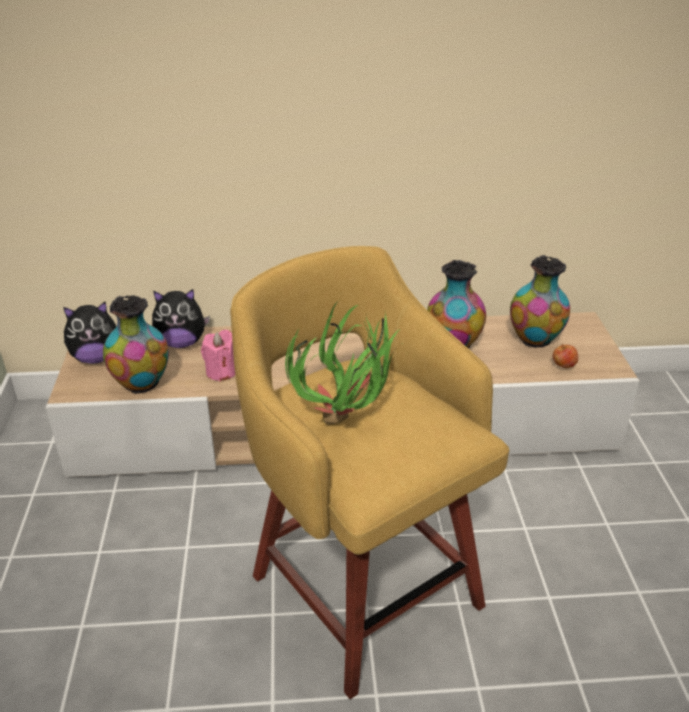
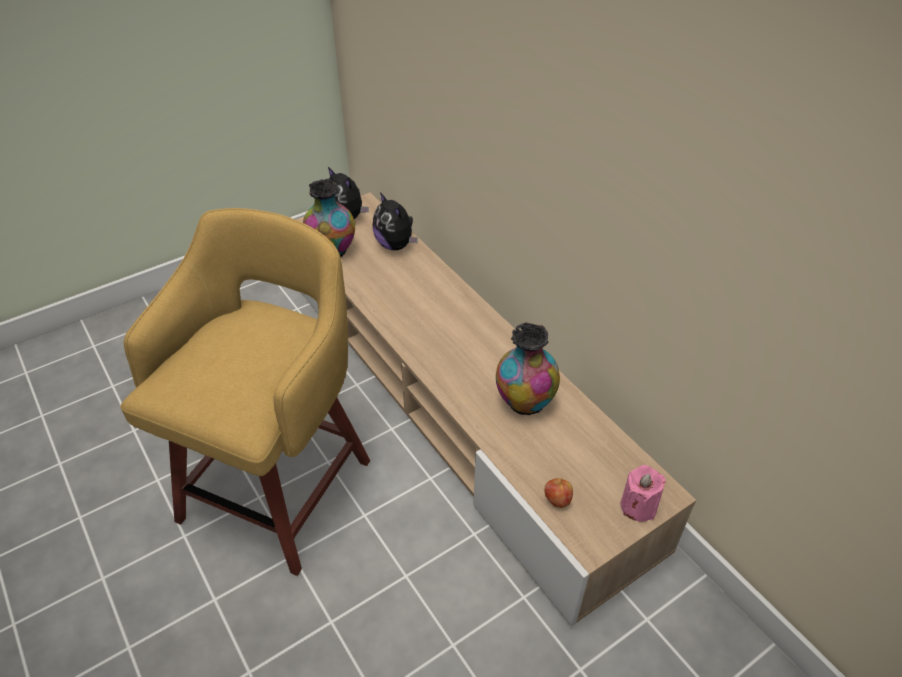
camera: 60 degrees right, 10 degrees up
pink candle [201,330,235,381] -> pink candle moved to [620,465,666,522]
potted plant [285,300,402,425] -> none
vase [510,255,570,348] -> none

